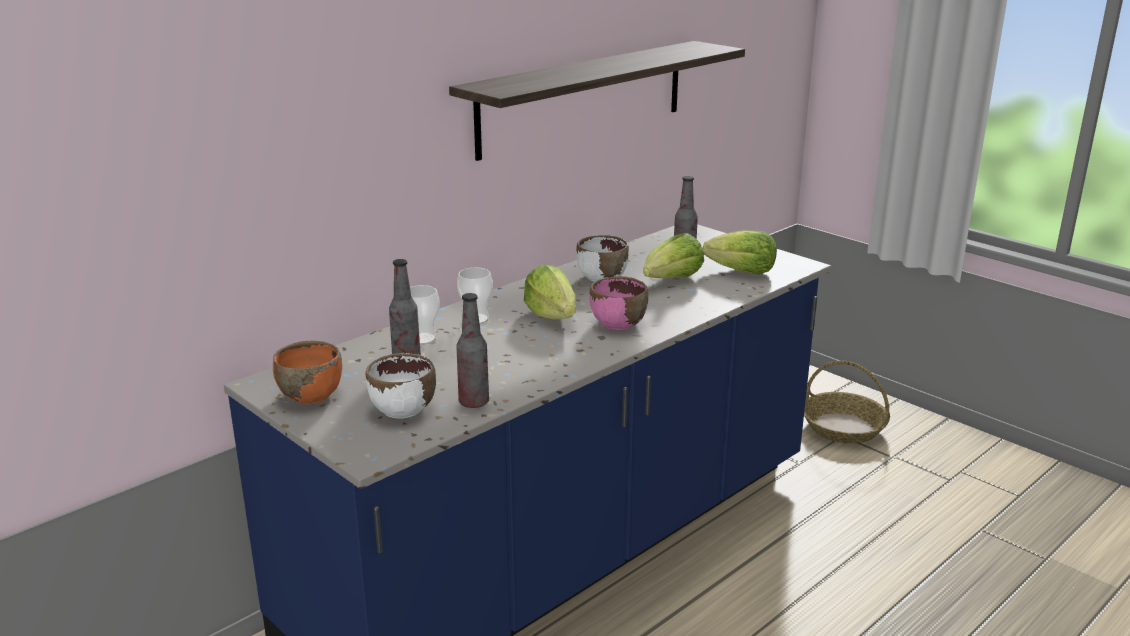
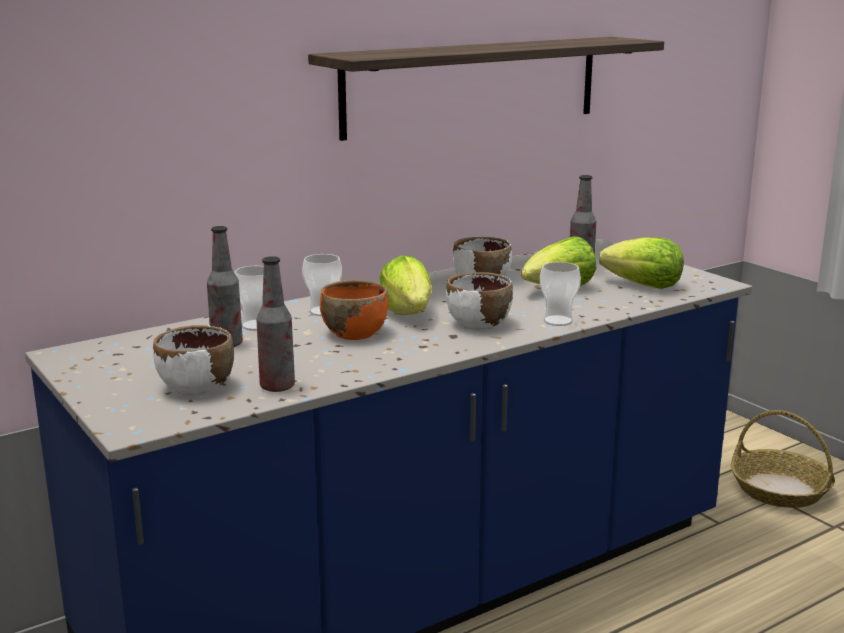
camera: 10 degrees right, 5 degrees down
orange bowl [273,340,342,404] -> orange bowl moved to [320,280,389,340]
pink bowl [590,276,648,330] -> white bowl [446,272,513,331]
none -> cup [540,262,581,326]

